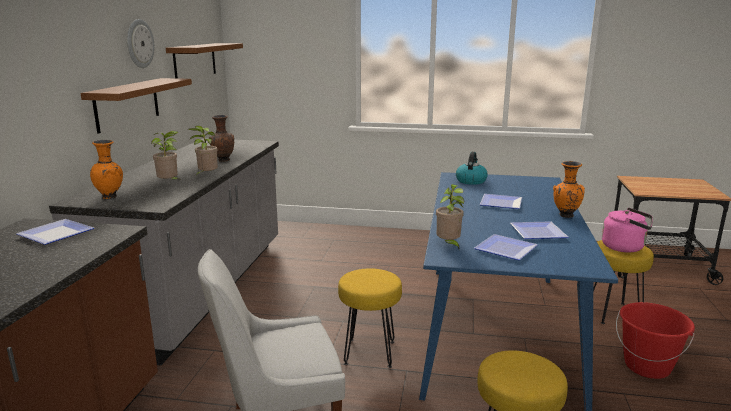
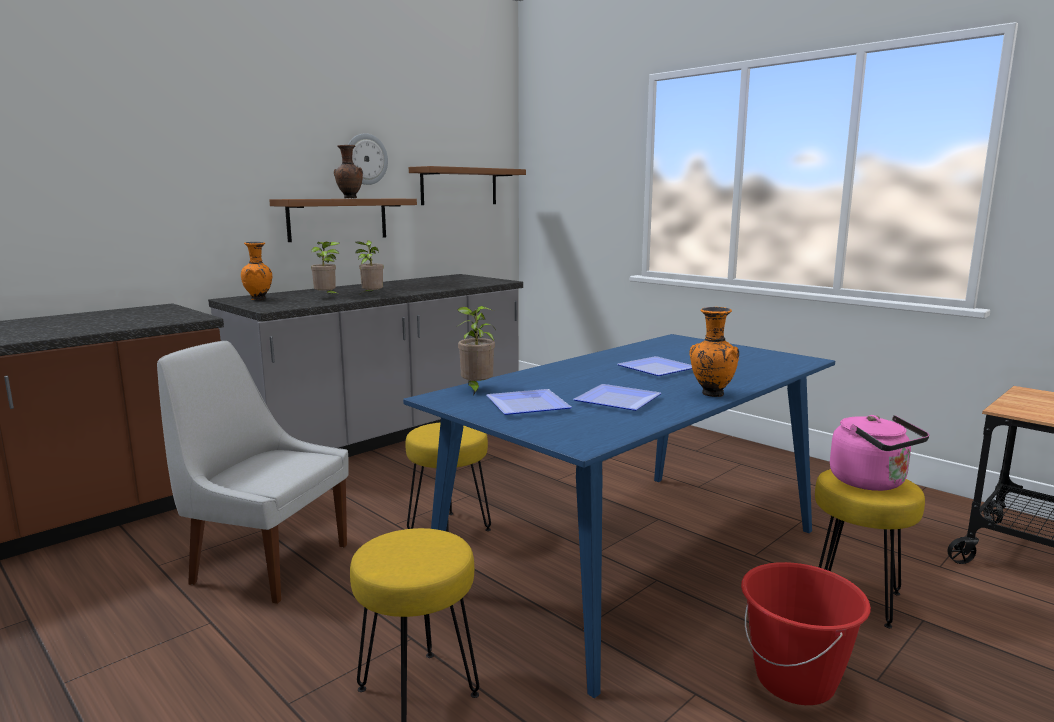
camera: 35 degrees right, 5 degrees down
plate [16,219,94,245] -> none
brown vase [209,115,234,162] -> brown vase moved to [334,145,363,198]
kettle [456,152,488,185] -> none

